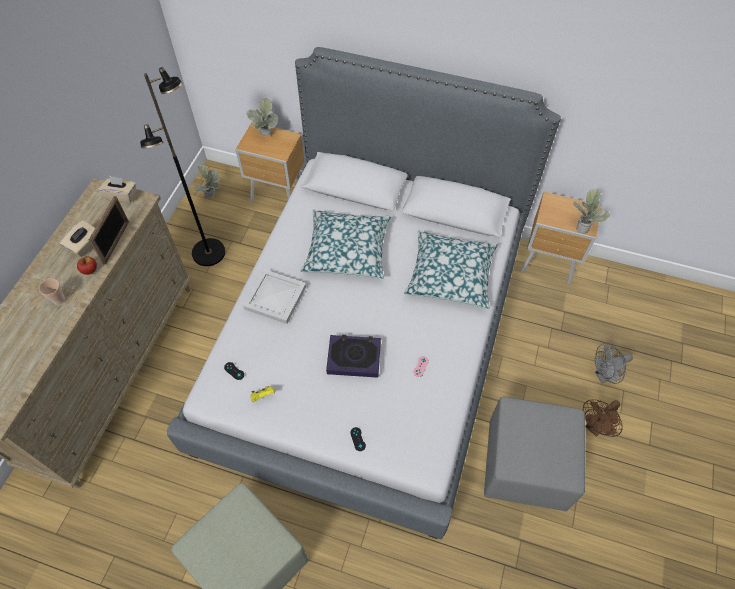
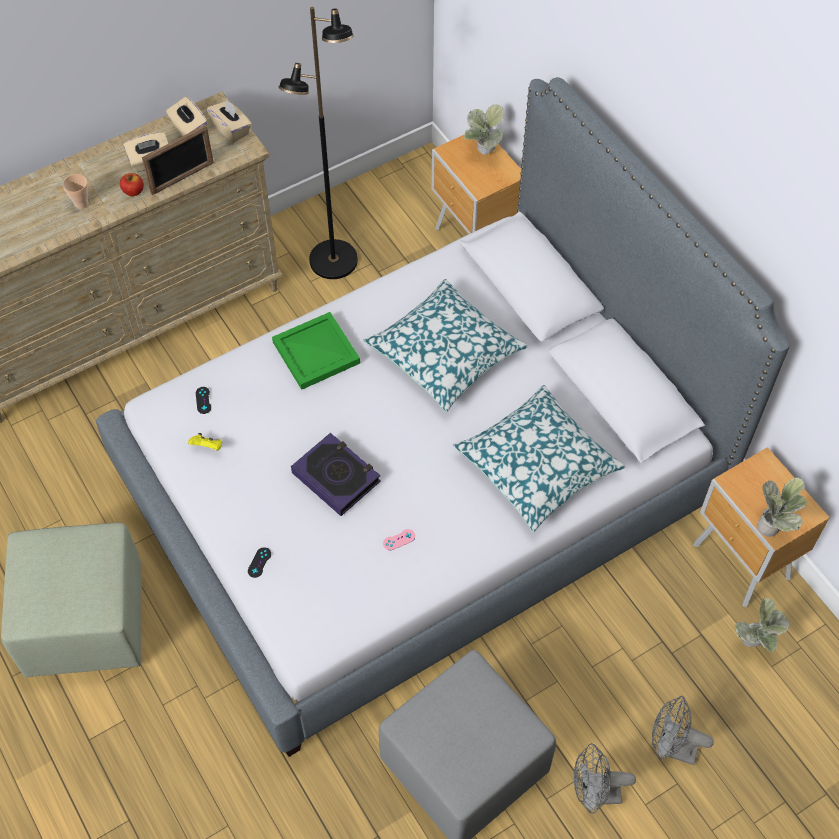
camera: 40 degrees right, 0 degrees up
potted plant [194,164,220,199] -> potted plant moved to [735,598,789,652]
white tray [243,269,306,324] -> green tray [272,312,360,390]
brown fan [583,399,623,437] -> grey fan [574,743,636,814]
none -> beige tissue box [166,96,208,136]

